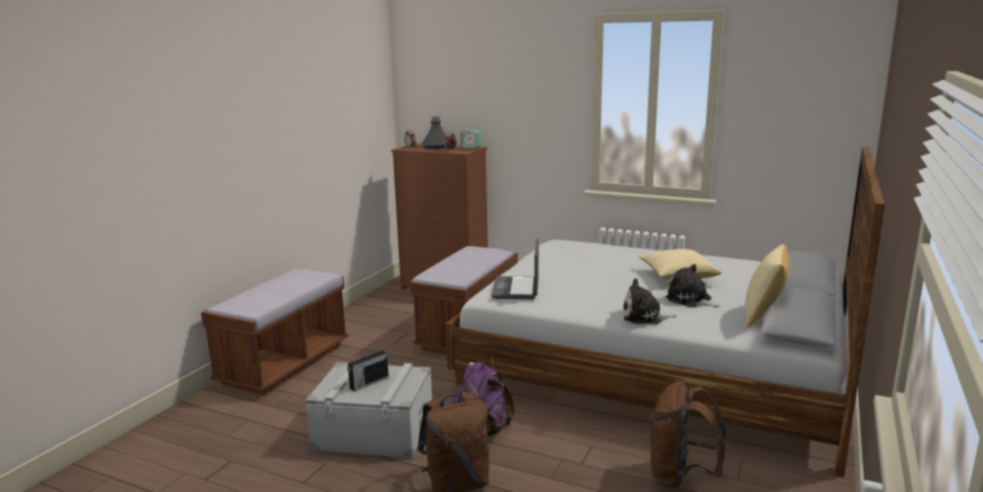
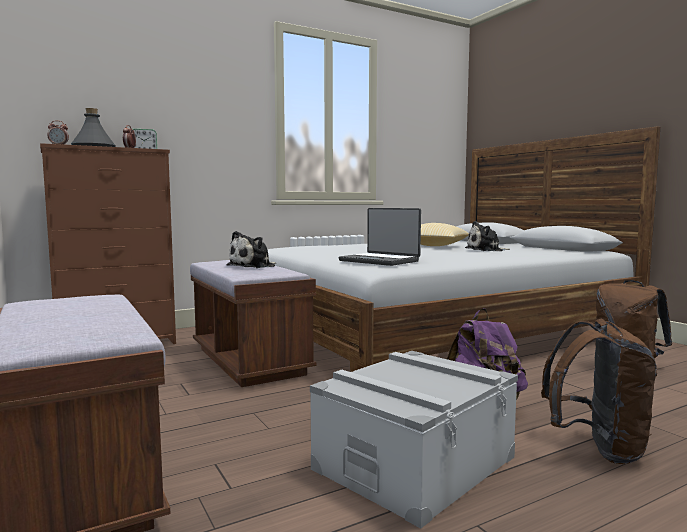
camera: 55 degrees left, 10 degrees down
radio [347,346,389,392] -> none
plush toy [623,278,676,324] -> plush toy moved to [227,231,276,268]
pillow [745,244,789,328] -> none

